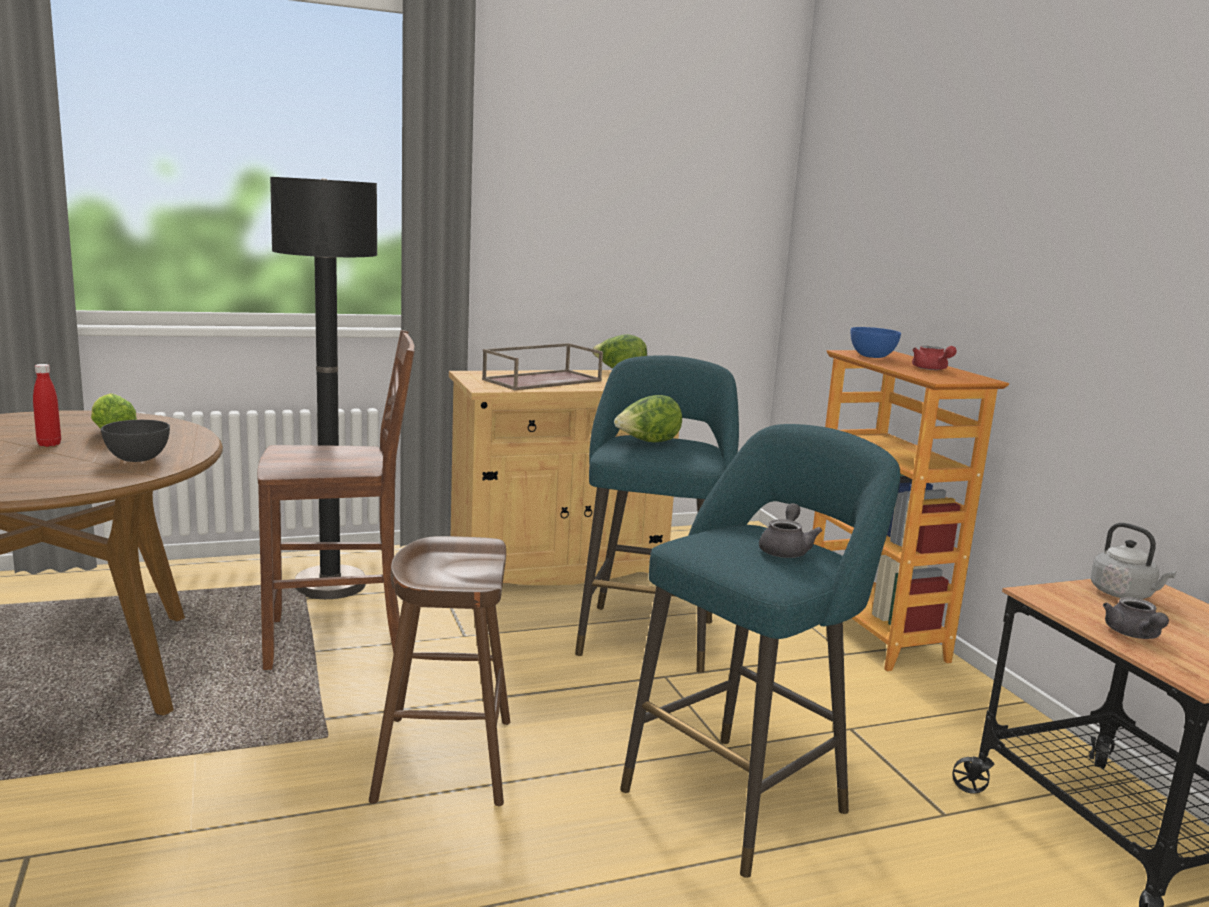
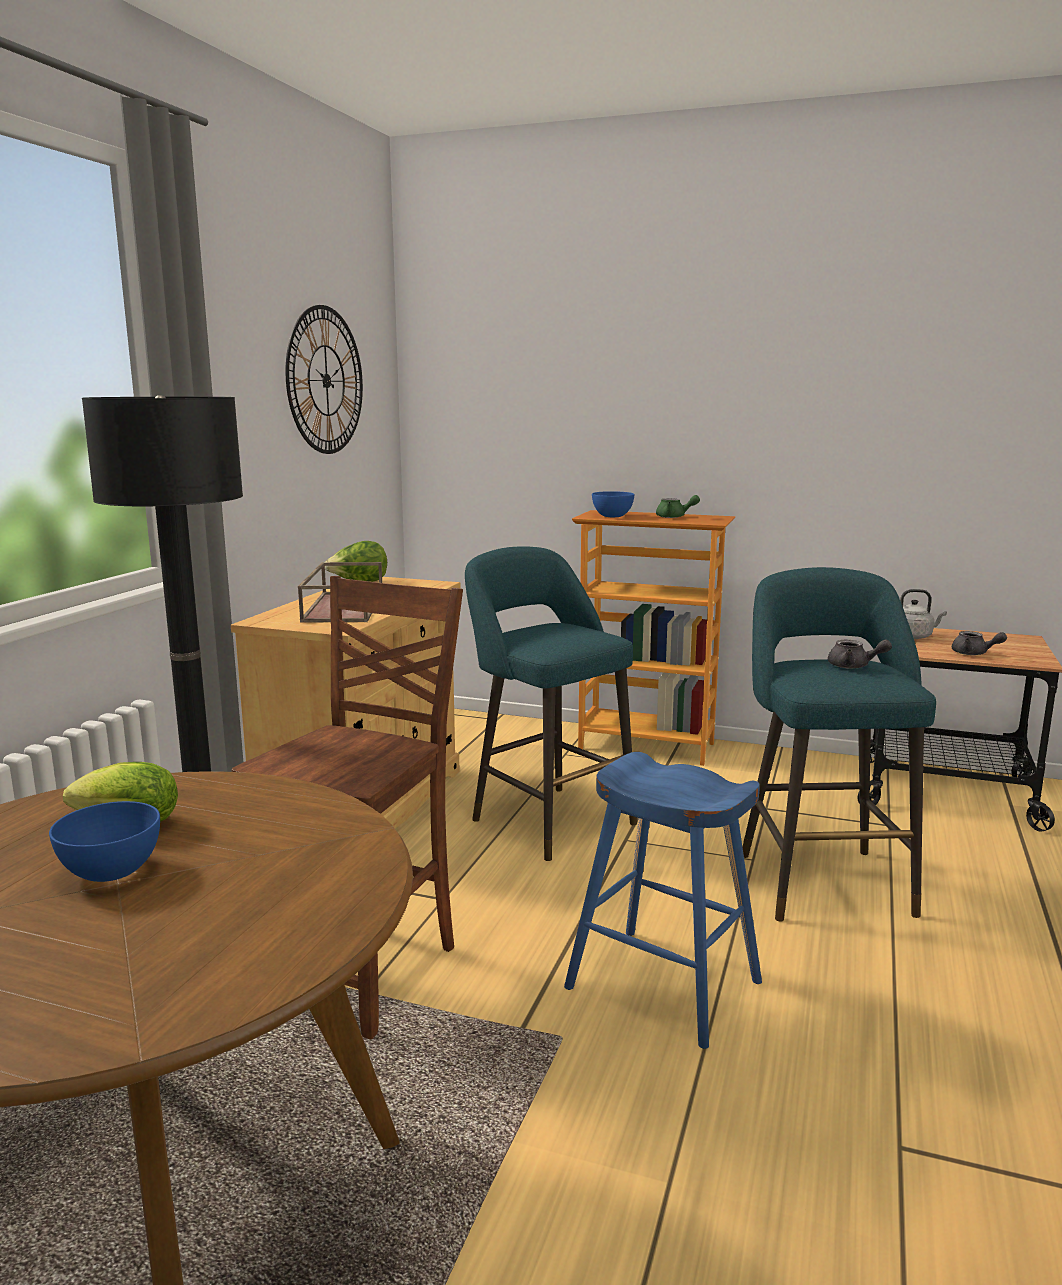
camera: 50 degrees left, 0 degrees up
red bottle [33,364,61,447] -> blue bowl [49,801,160,882]
grey bowl [101,420,170,462] -> none
brown stool [369,536,510,806] -> blue stool [564,752,762,1049]
lettuce [614,395,682,442] -> none
grey teapot [759,503,822,558] -> grey teapot turned 150 degrees clockwise [828,640,892,669]
red teapot [912,346,957,370] -> green teapot [656,495,700,518]
none -> wall clock [286,305,363,454]

